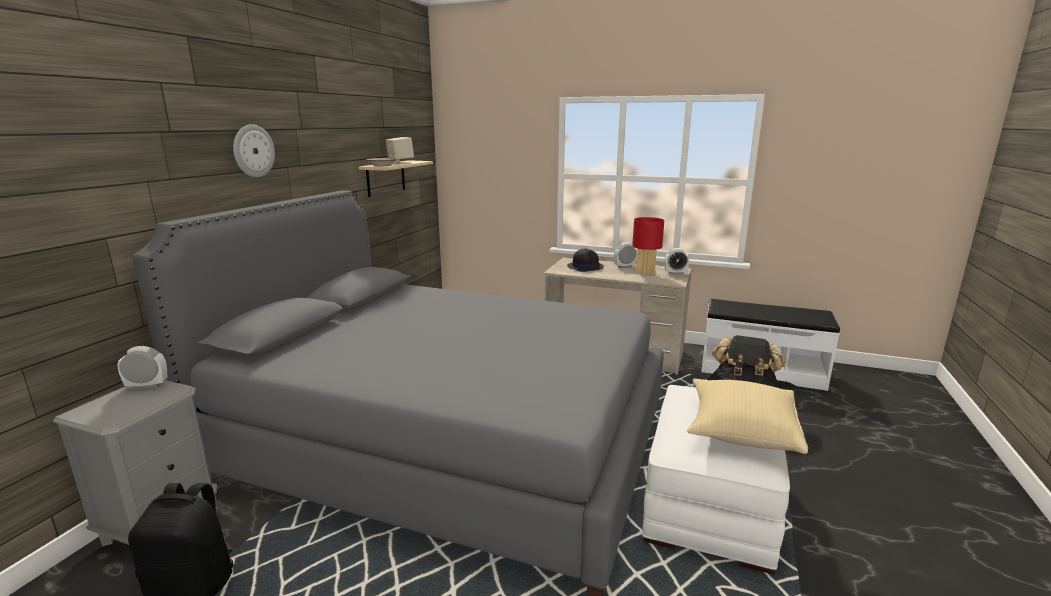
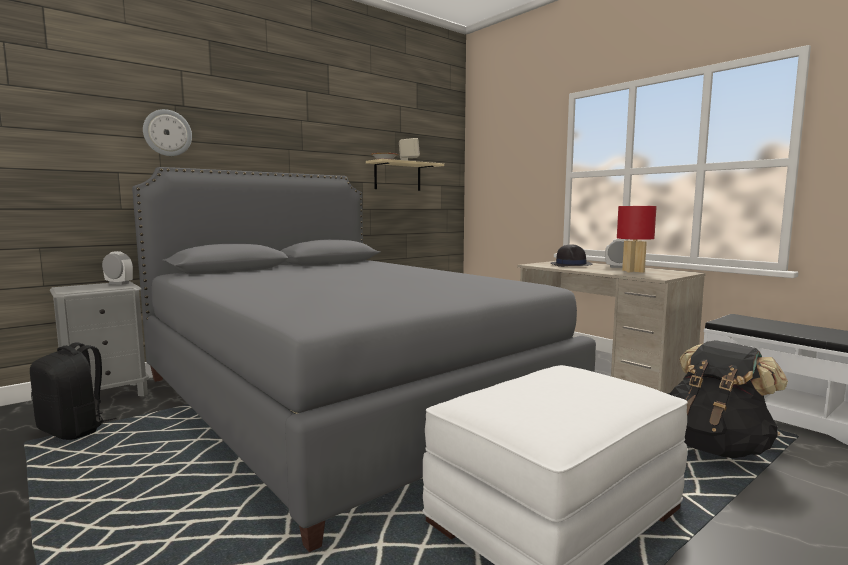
camera: 30 degrees right, 10 degrees down
wall clock [233,124,275,177] -> wall clock moved to [143,109,192,156]
alarm clock [664,248,689,274] -> none
beige pillow [687,379,808,454] -> none

